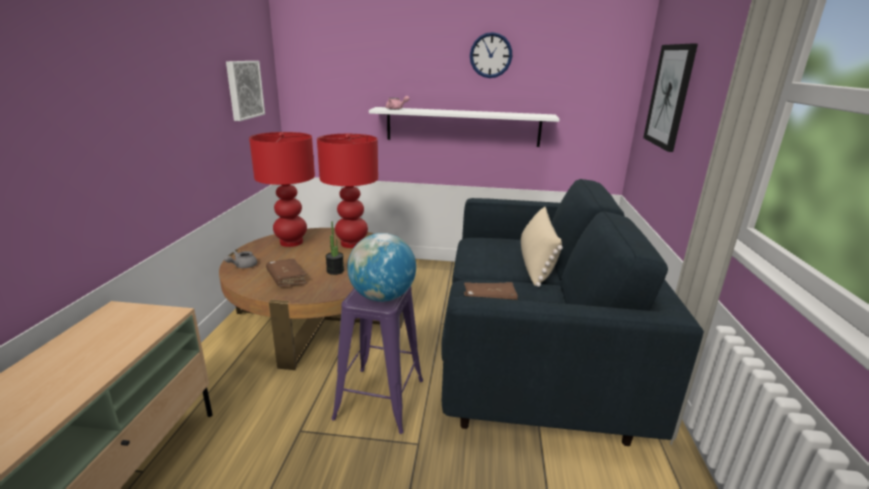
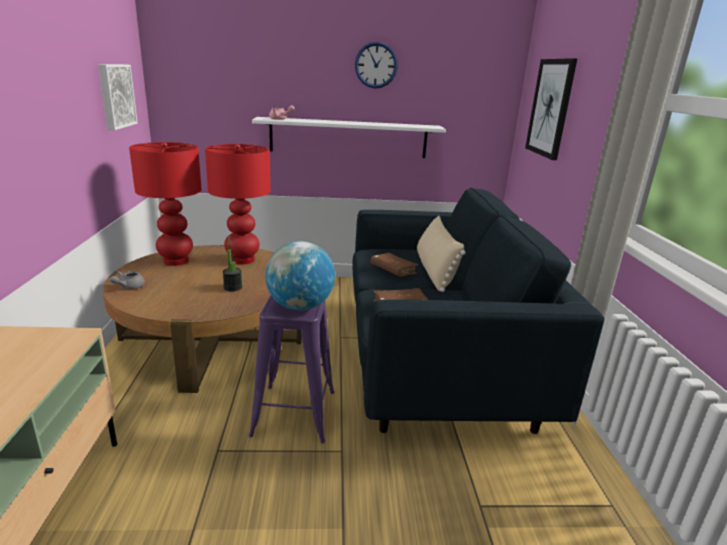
camera: 10 degrees left, 0 degrees up
brown book [266,258,307,287] -> brown book moved to [370,253,418,277]

